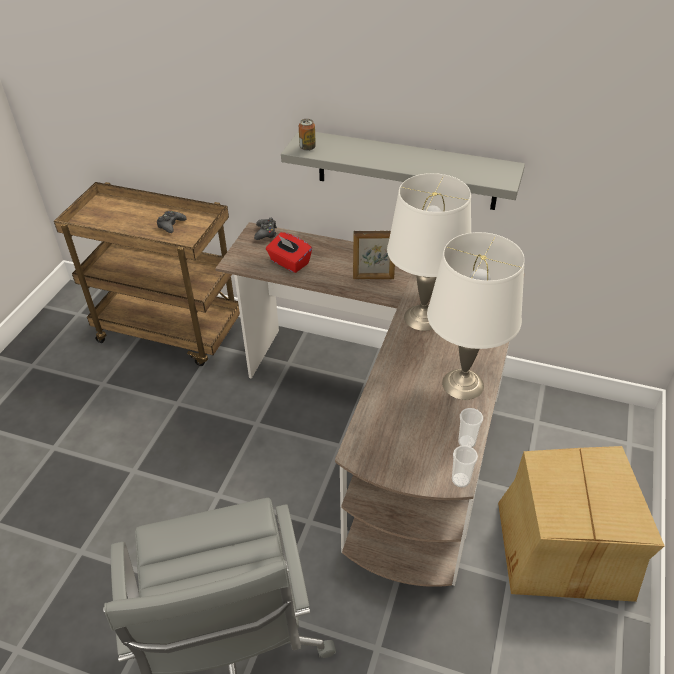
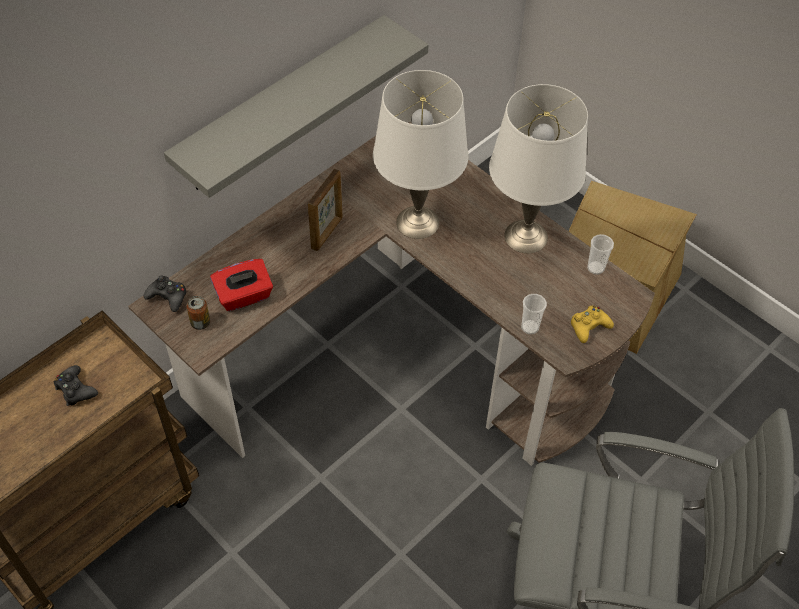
camera: 65 degrees left, 10 degrees up
can [299,119,316,151] -> can moved to [187,296,210,330]
cup [452,445,478,487] -> cup moved to [521,294,547,334]
none -> yellow game controller [571,306,614,343]

